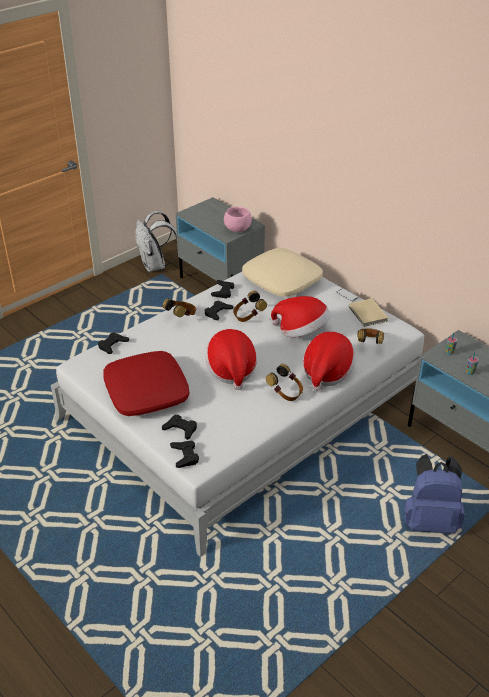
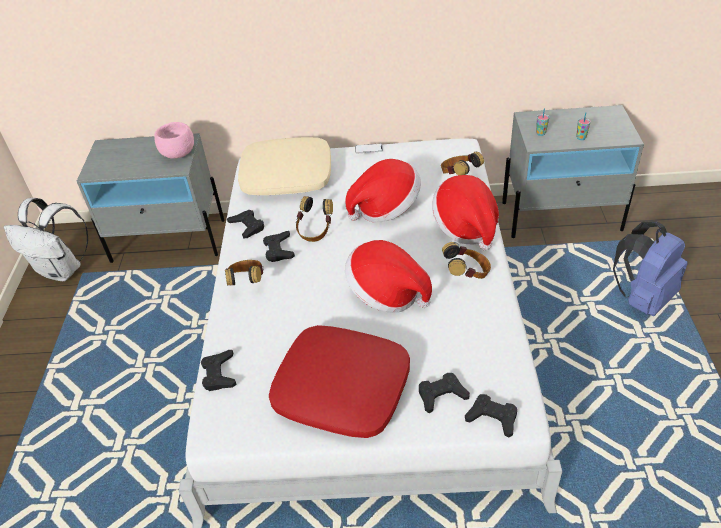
camera: 45 degrees left, 5 degrees up
beige book [349,299,388,327] -> none

